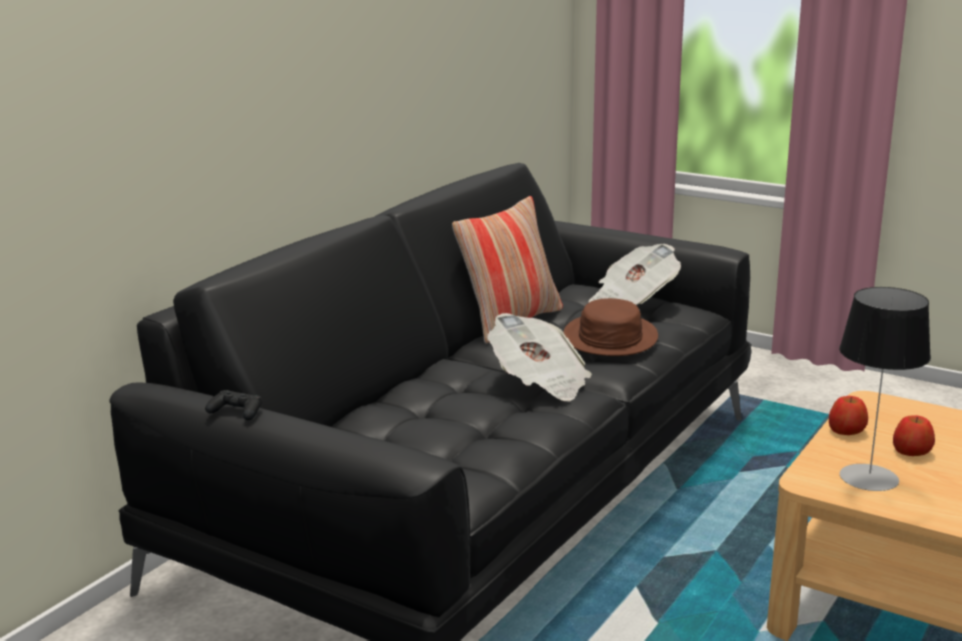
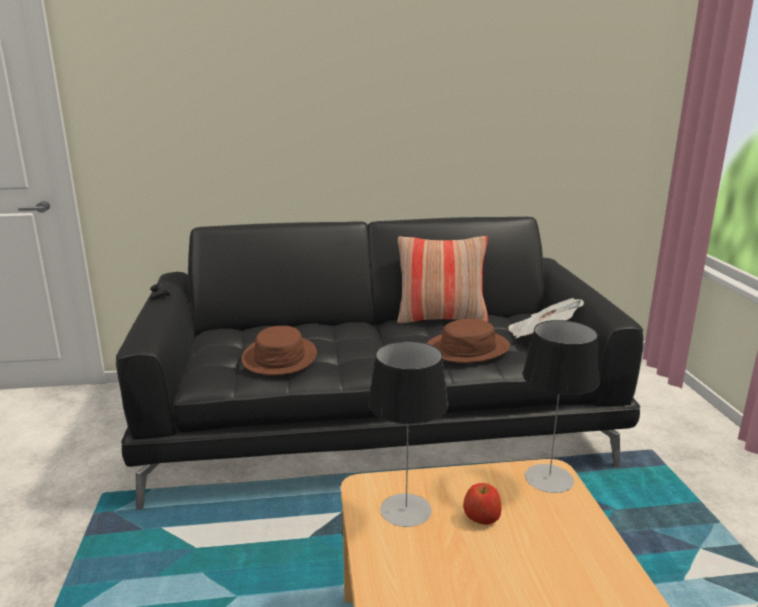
camera: 50 degrees right, 0 degrees up
newspaper [487,313,592,402] -> none
apple [829,396,868,435] -> none
none -> brown hat [241,326,317,375]
none -> table lamp [523,320,600,493]

